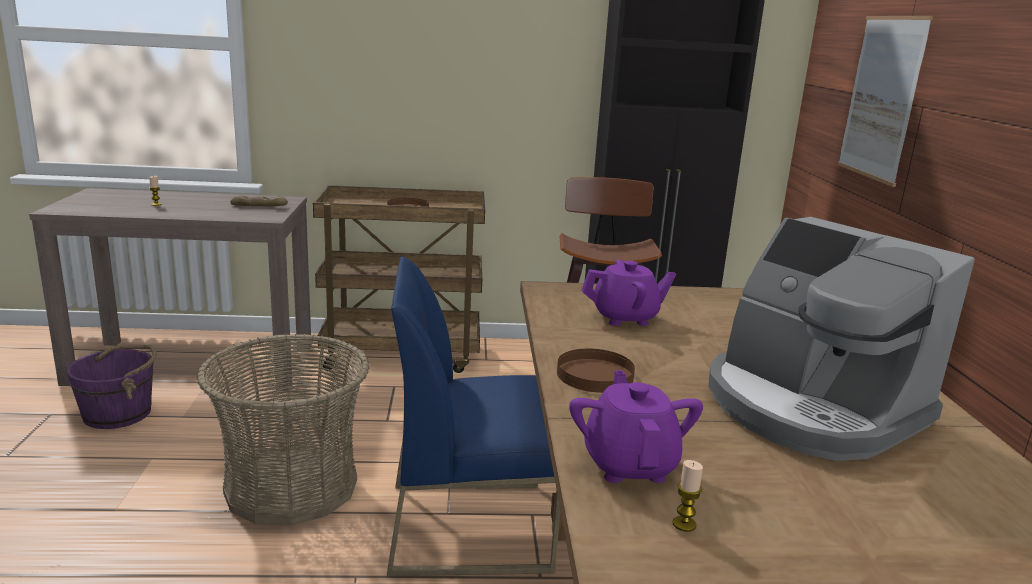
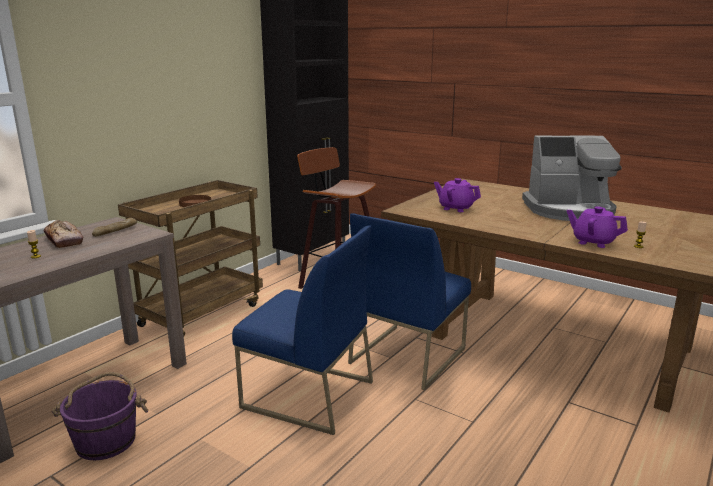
camera: 50 degrees left, 0 degrees up
basket [196,334,369,526] -> blue chair [232,225,373,435]
brown plate [557,349,635,393] -> none
purple teapot [582,260,676,326] -> purple teapot turned 90 degrees counterclockwise [434,178,481,212]
picture [838,16,933,187] -> none
none -> bread [44,220,83,248]

